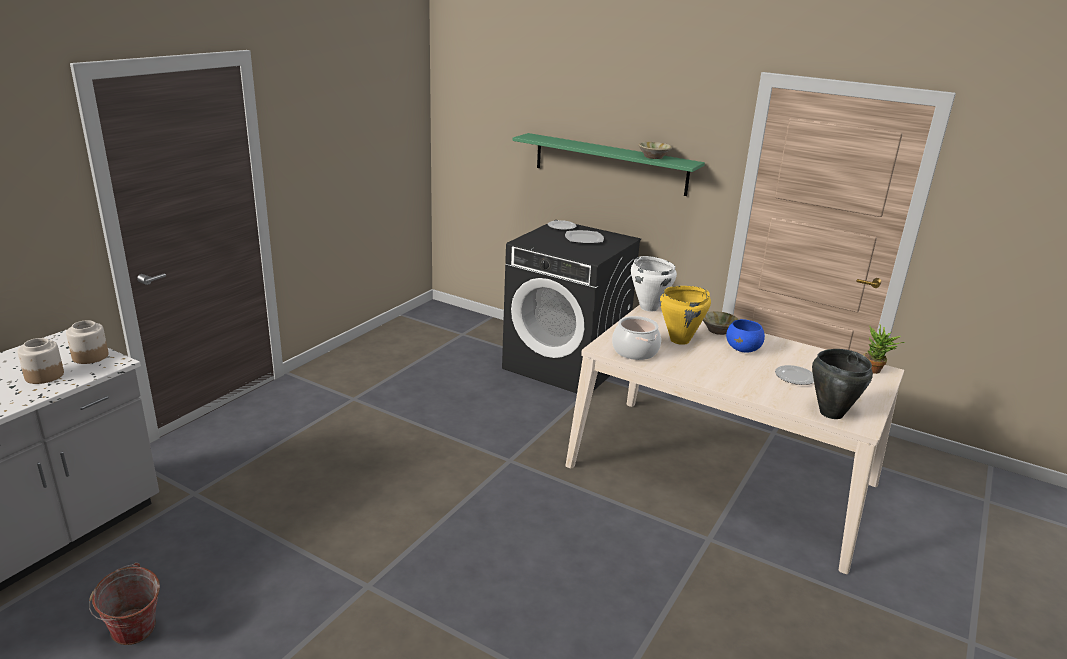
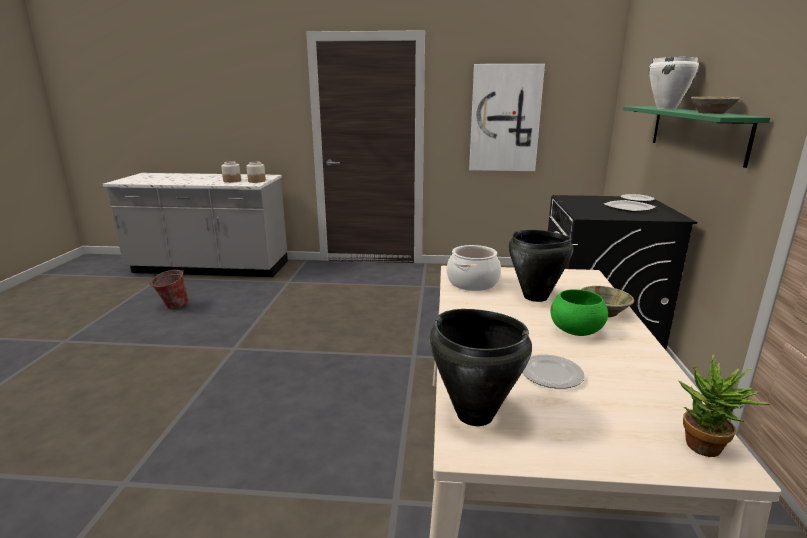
camera: 65 degrees right, 5 degrees down
white cooking pot [631,256,677,312] -> white cooking pot moved to [649,57,700,110]
yellow cooking pot [660,286,711,345] -> black cooking pot [509,230,574,302]
blue bowl [726,319,765,353] -> green bowl [550,289,608,336]
none -> picture [469,64,545,171]

